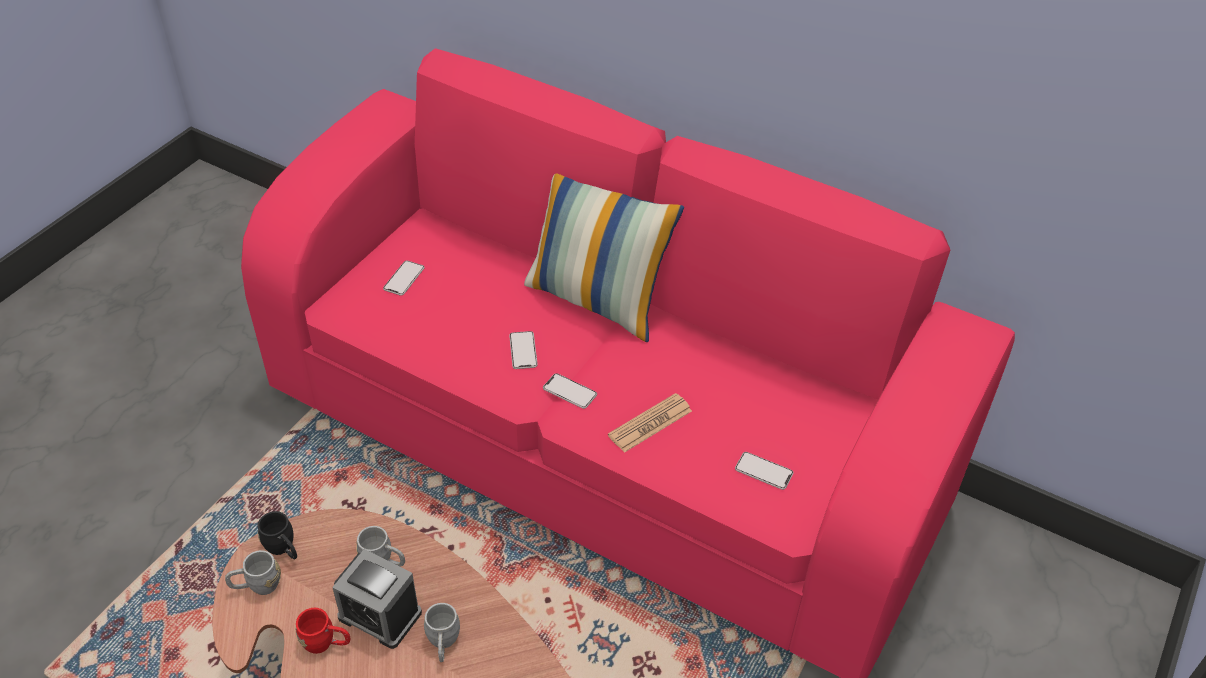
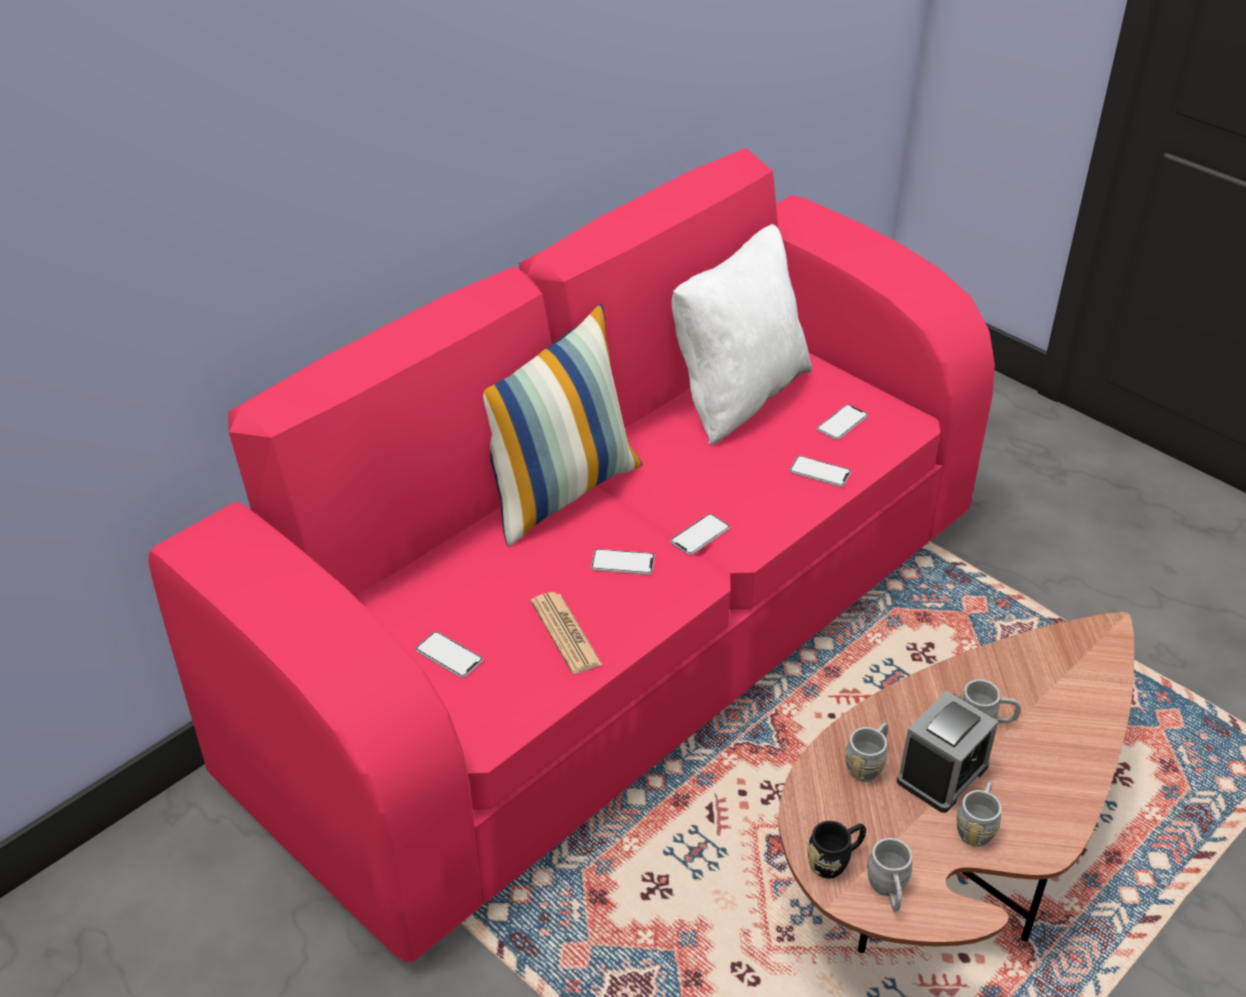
camera: 75 degrees left, 5 degrees down
red mug [295,608,351,654] -> grey mug [956,781,1002,847]
newspaper [608,393,692,453] -> newspaper moved to [531,592,603,674]
none -> white pillow [672,224,812,445]
none -> phone [789,456,851,487]

